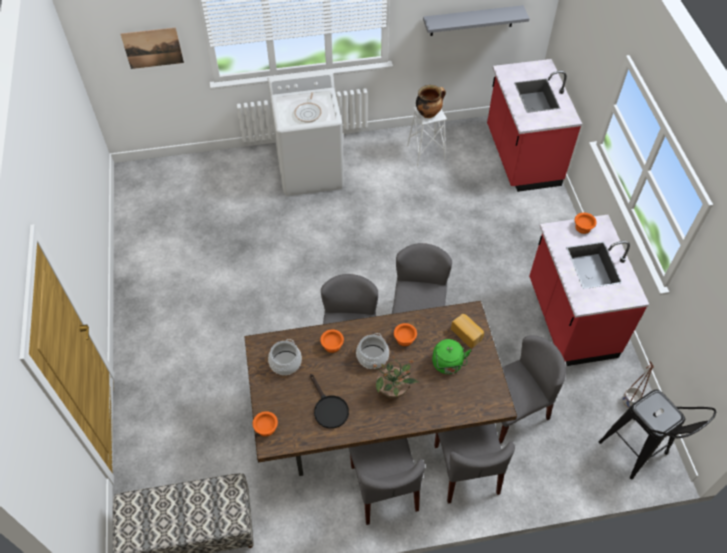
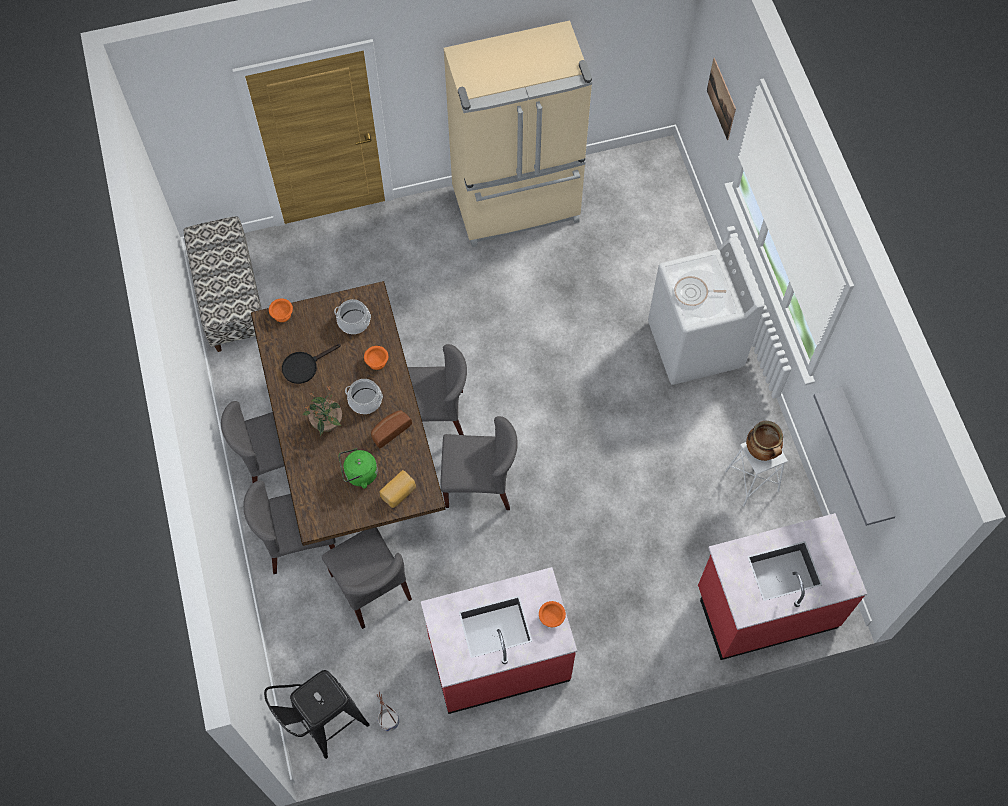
camera: 85 degrees right, 10 degrees up
orange bowl [394,323,417,346] -> bread [371,410,412,449]
none -> beige fridge [444,20,592,247]

